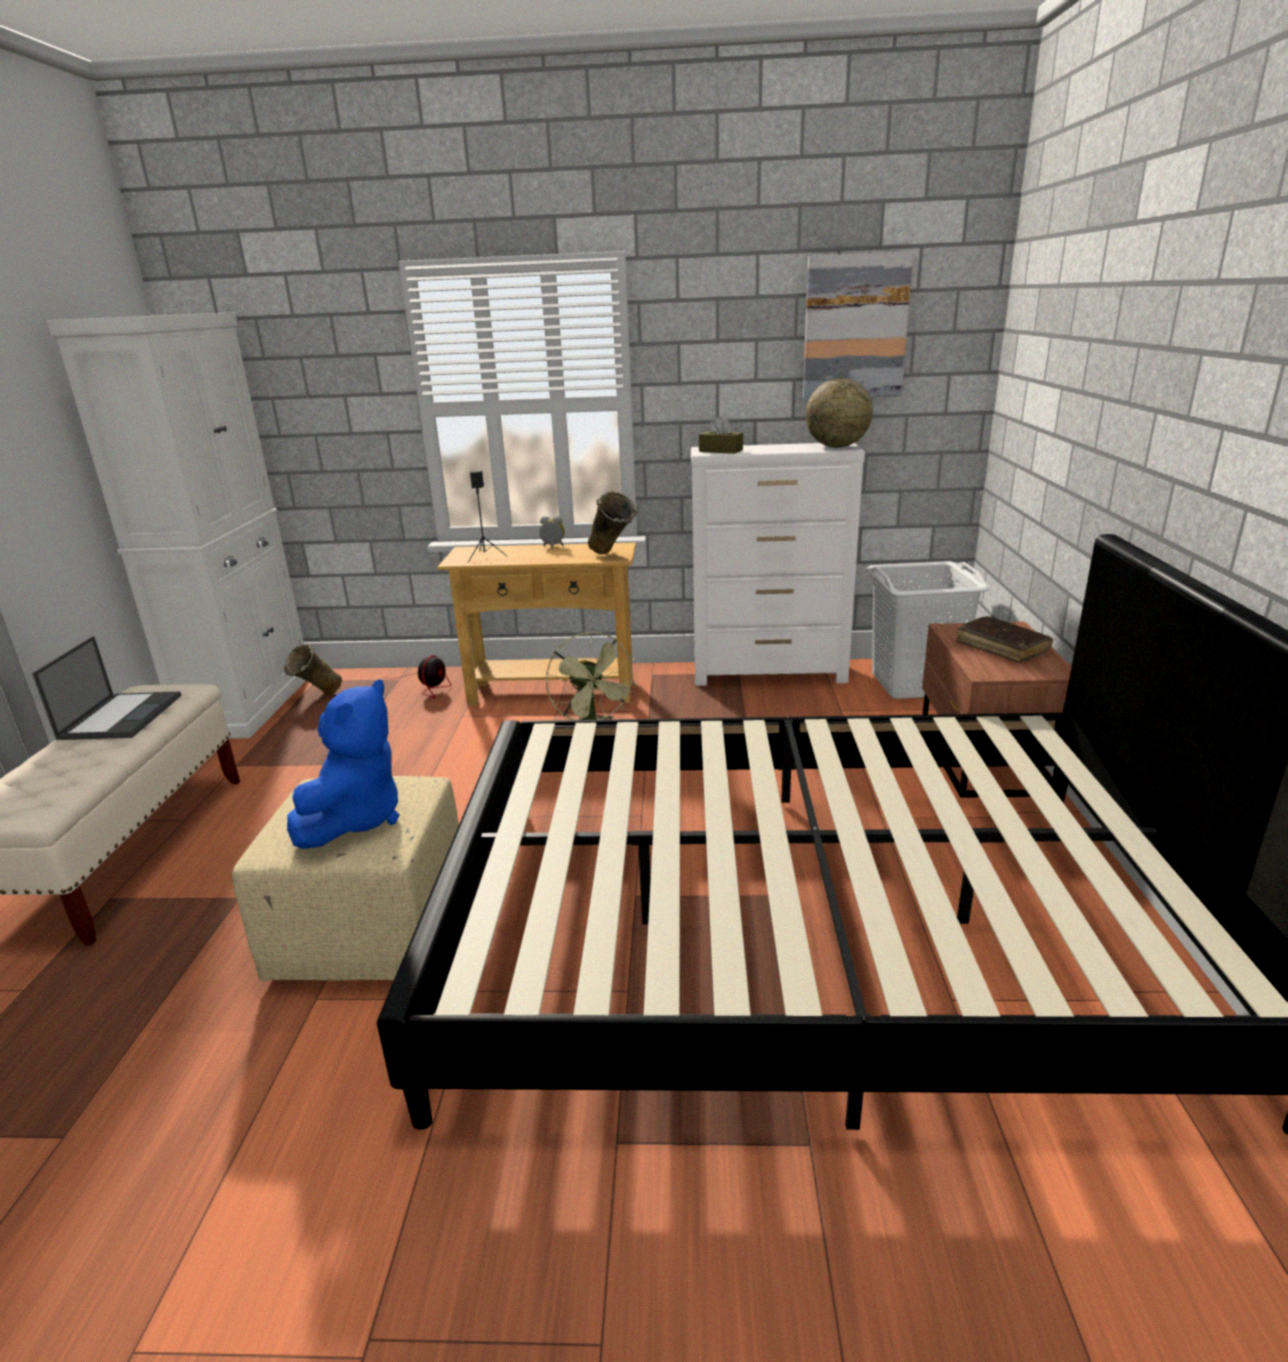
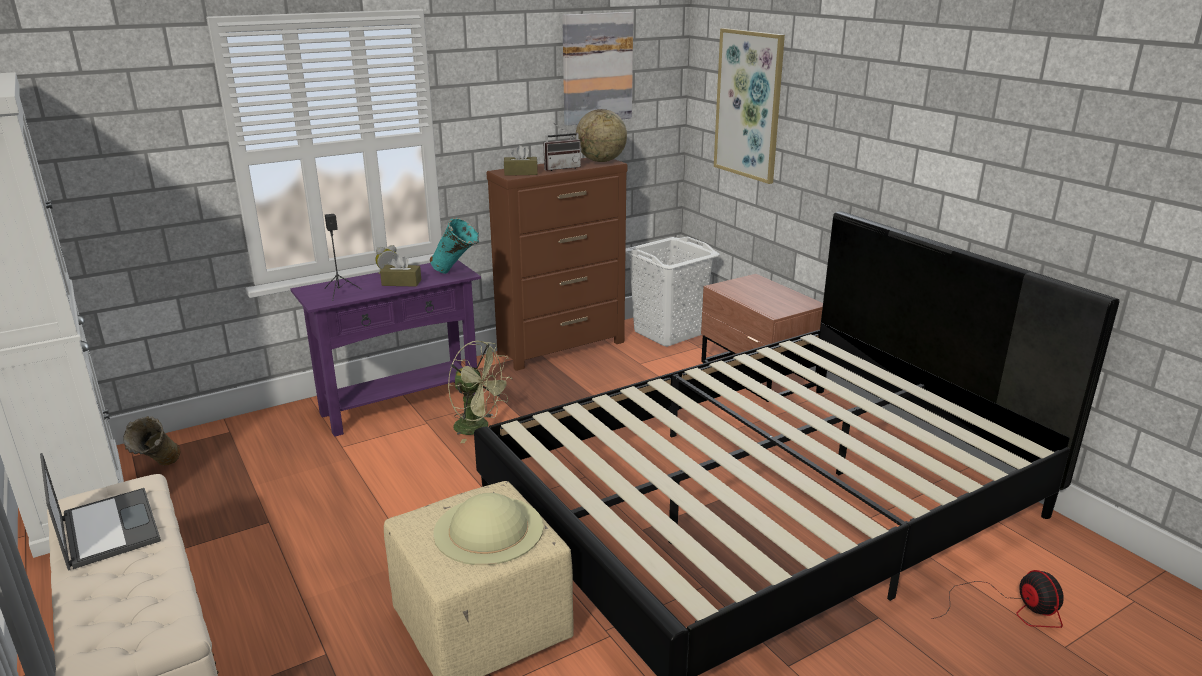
camera: 35 degrees left, 0 degrees up
blue plush toy [287,679,399,849] -> beige hat [433,493,543,565]
fan [382,655,451,698] -> fan moved to [931,570,1064,628]
beige console table [437,543,636,706] -> purple console table [290,260,481,437]
beige vase [588,491,639,554] -> turquoise vase [430,218,479,274]
white dresser [691,443,865,686] -> brown dresser [486,158,627,371]
brown book [956,616,1053,663] -> none
none -> brown tissue box [380,254,421,287]
none -> radio [544,124,582,171]
none -> picture [714,28,785,184]

